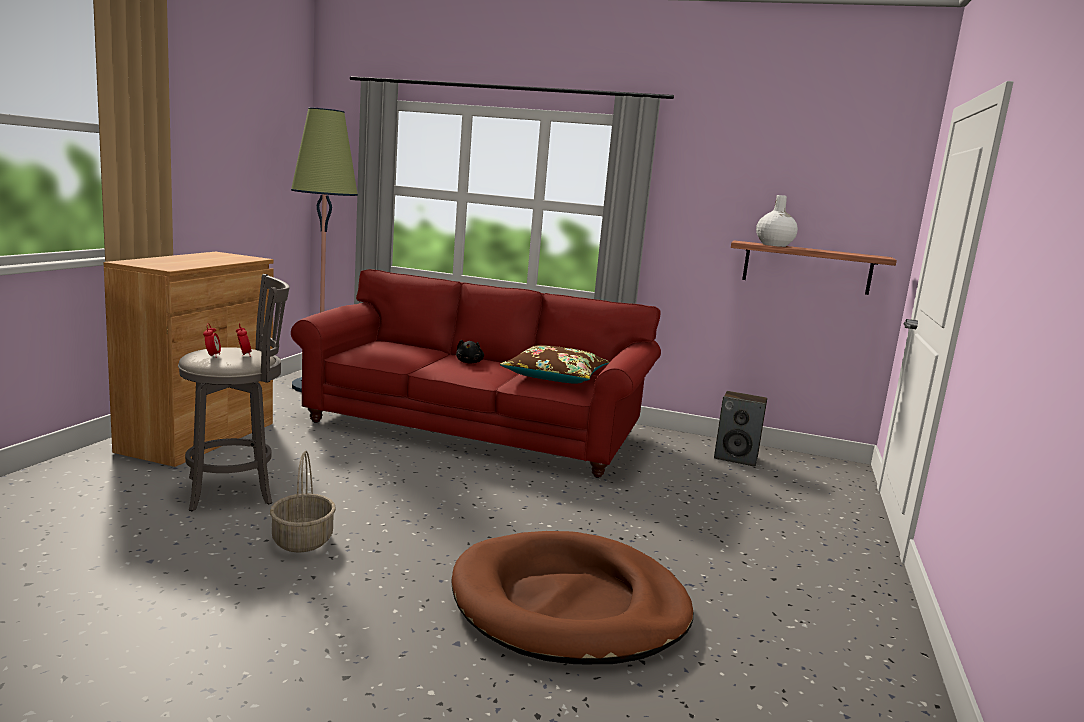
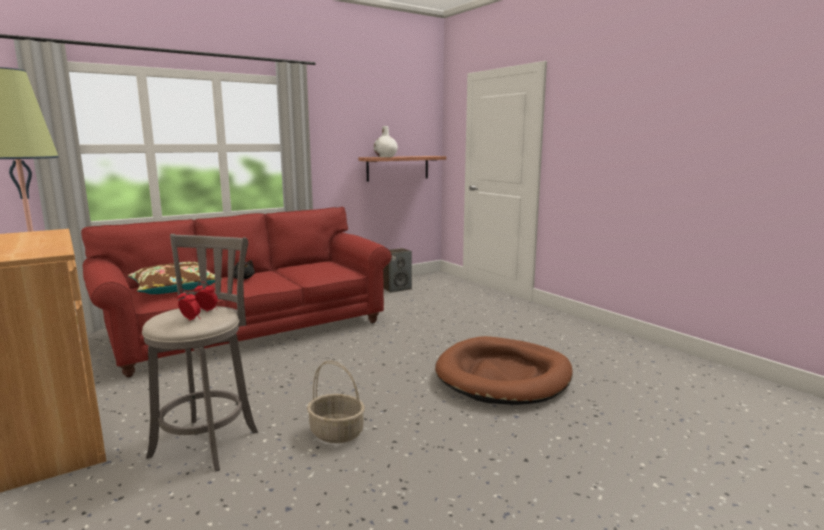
camera: 50 degrees left, 0 degrees up
brown pillow [500,345,609,384] -> brown pillow moved to [128,262,222,294]

